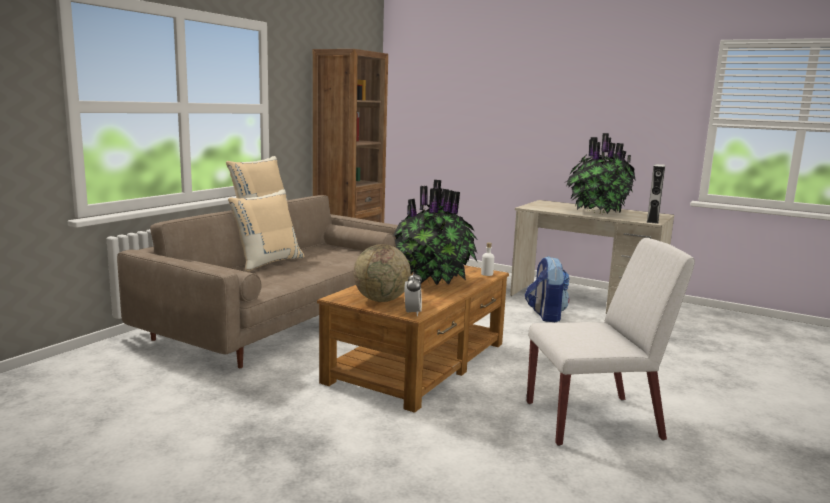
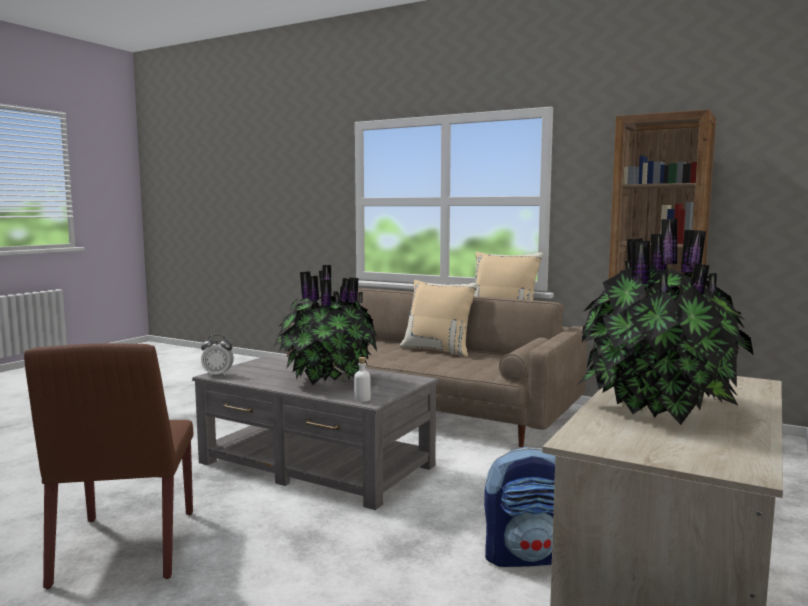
camera: 90 degrees right, 5 degrees down
brown coffee table [317,265,509,413] -> grey coffee table [192,355,439,510]
globe [353,244,411,302] -> none
white chair [527,238,695,446] -> brown chair [24,343,193,589]
grey speaker [647,164,665,224] -> none

